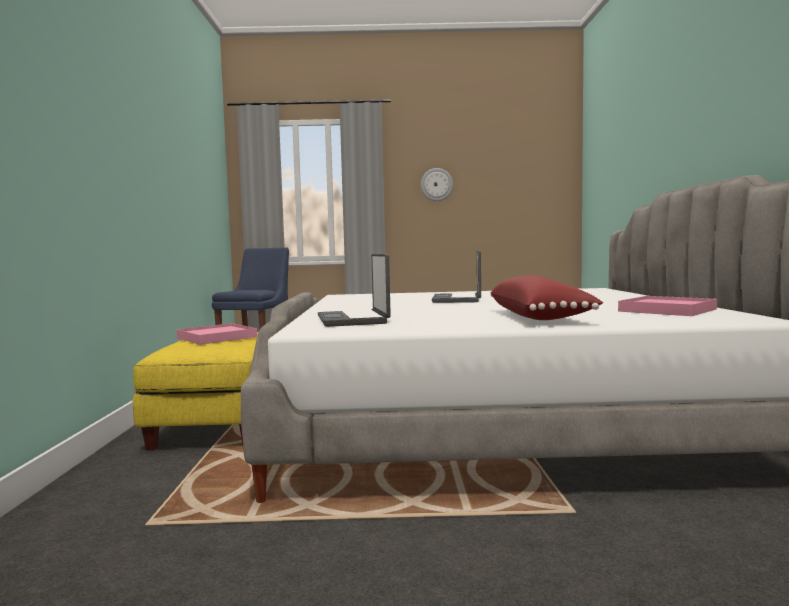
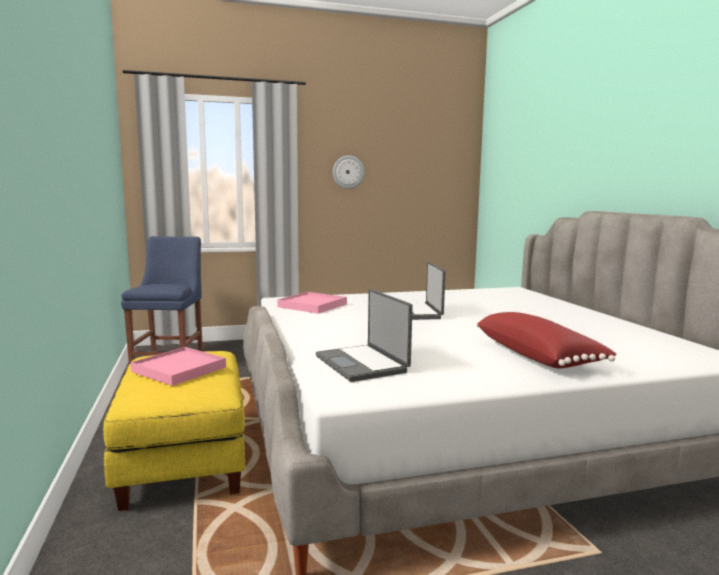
camera: 15 degrees left, 5 degrees up
pink tray [618,296,717,316] -> pink tray moved to [277,292,347,314]

